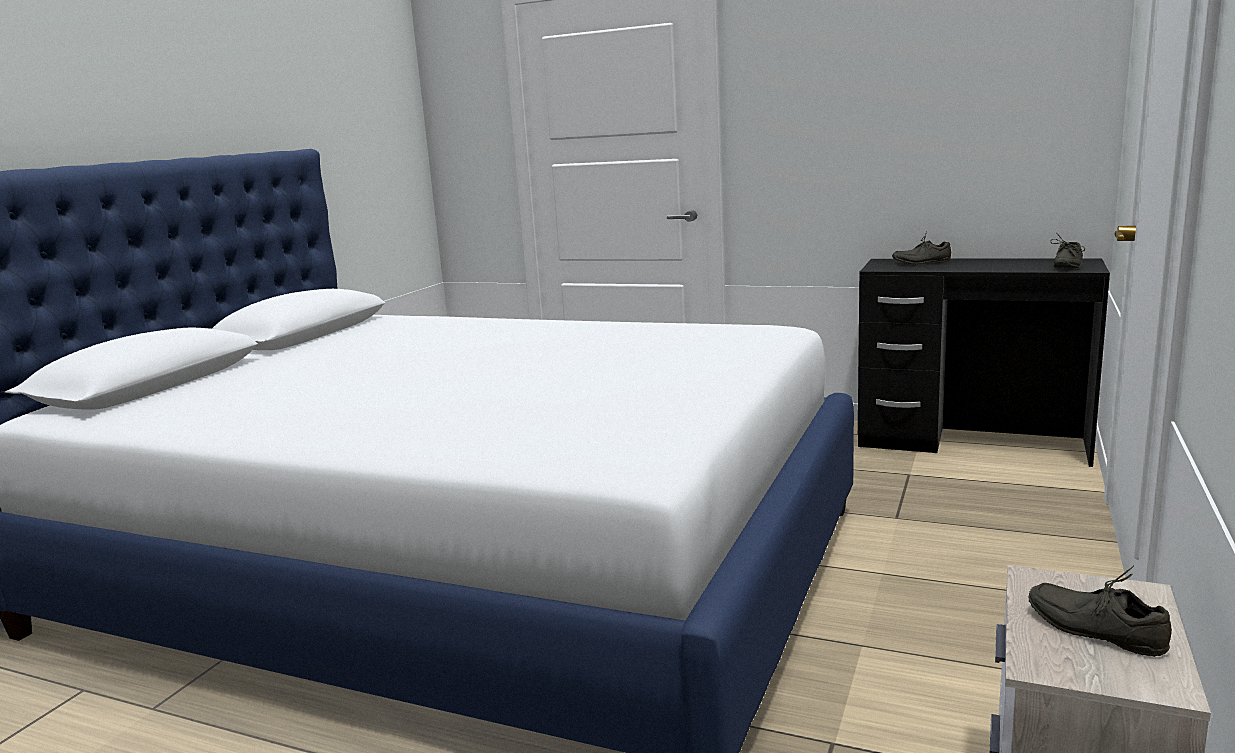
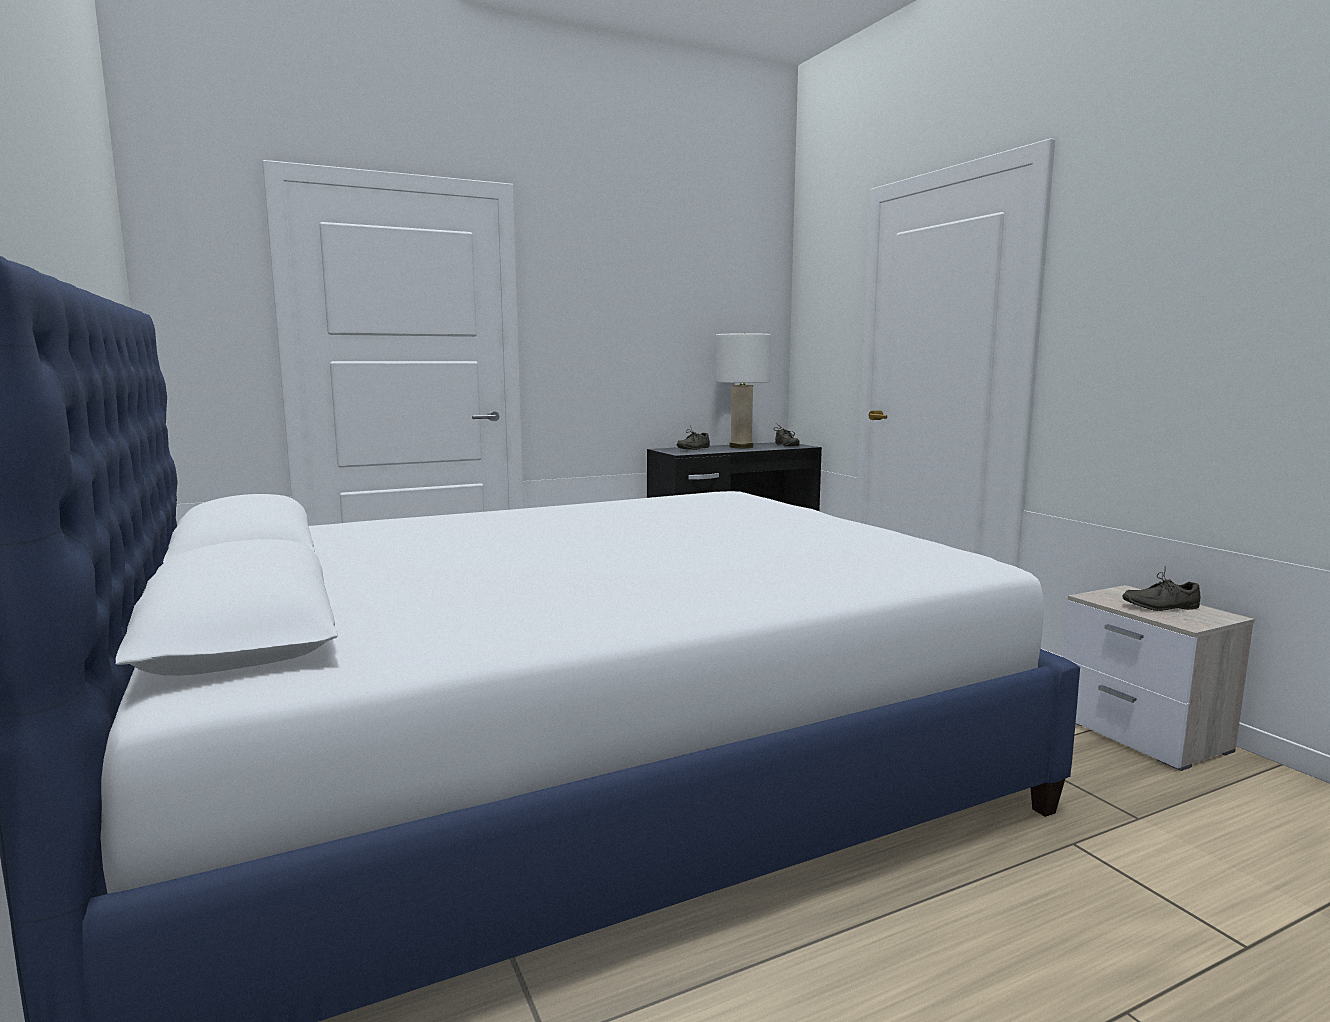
camera: 50 degrees left, 5 degrees down
none -> white table lamp [715,333,771,448]

